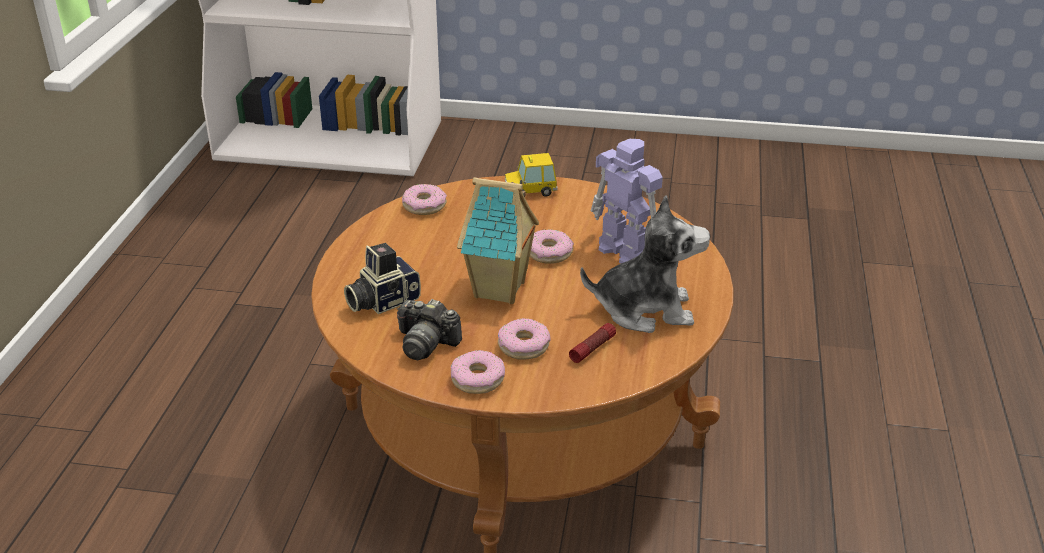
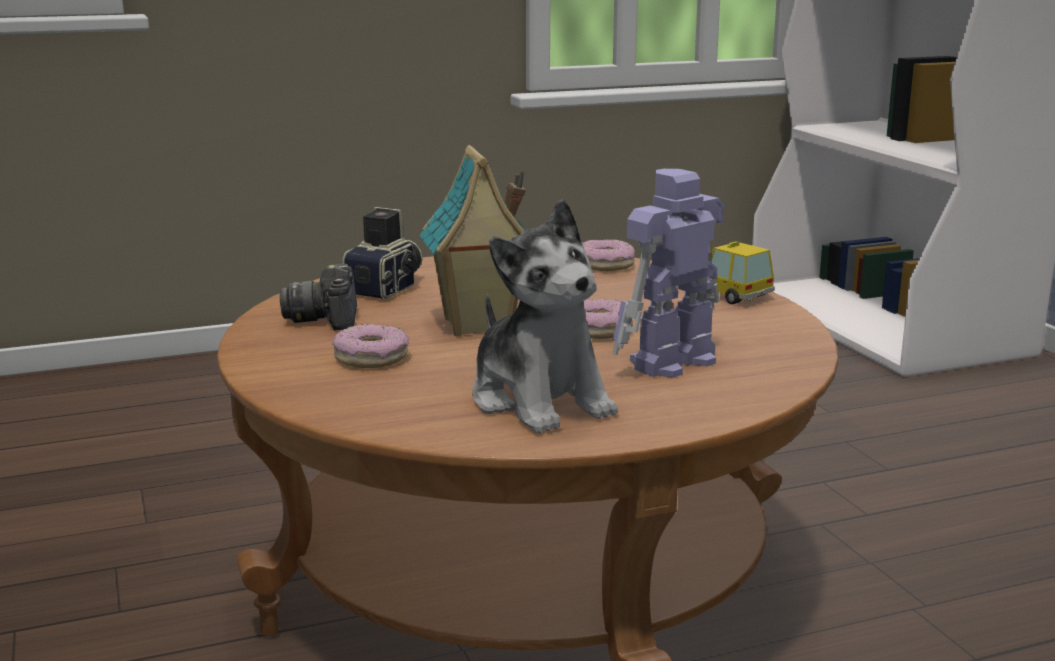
camera: 60 degrees right, 15 degrees down
camera [344,243,421,314] -> camera turned 90 degrees clockwise [342,207,423,299]
donut [451,350,505,394] -> none
flashlight [569,323,616,363] -> none
toy robot [591,139,663,264] -> toy robot turned 150 degrees counterclockwise [612,169,724,378]

